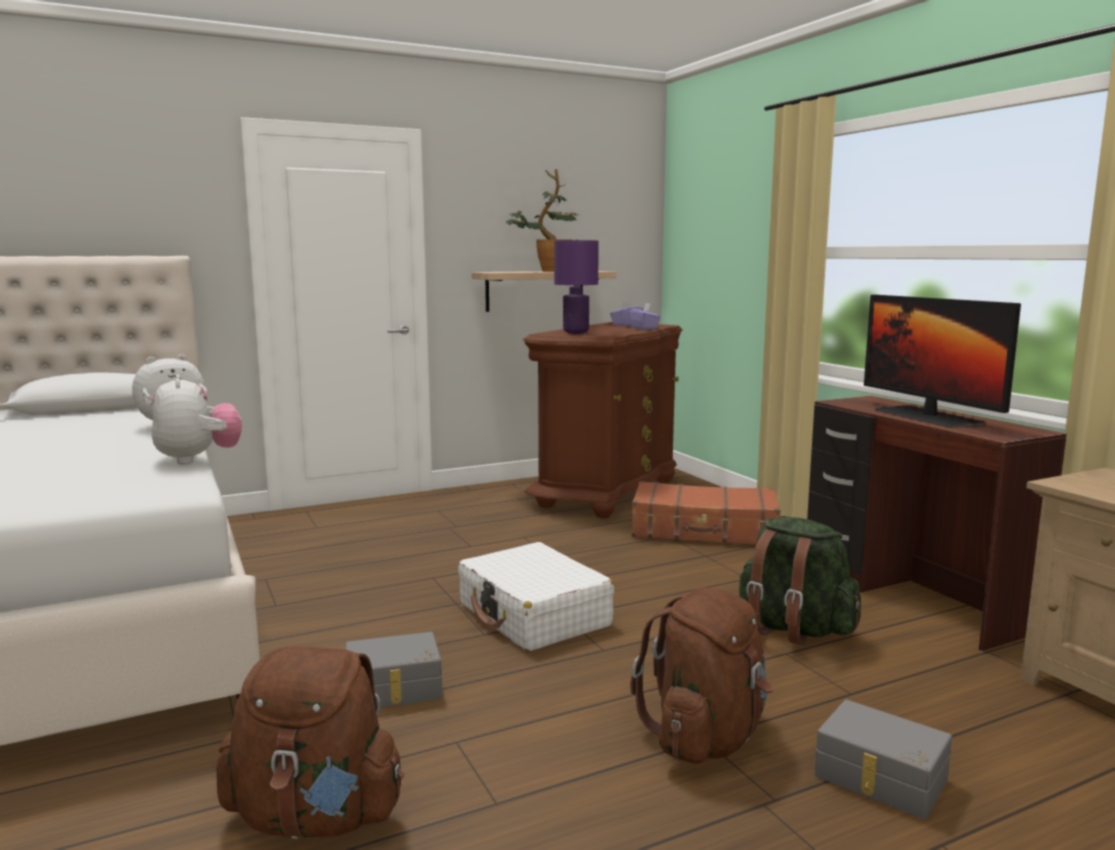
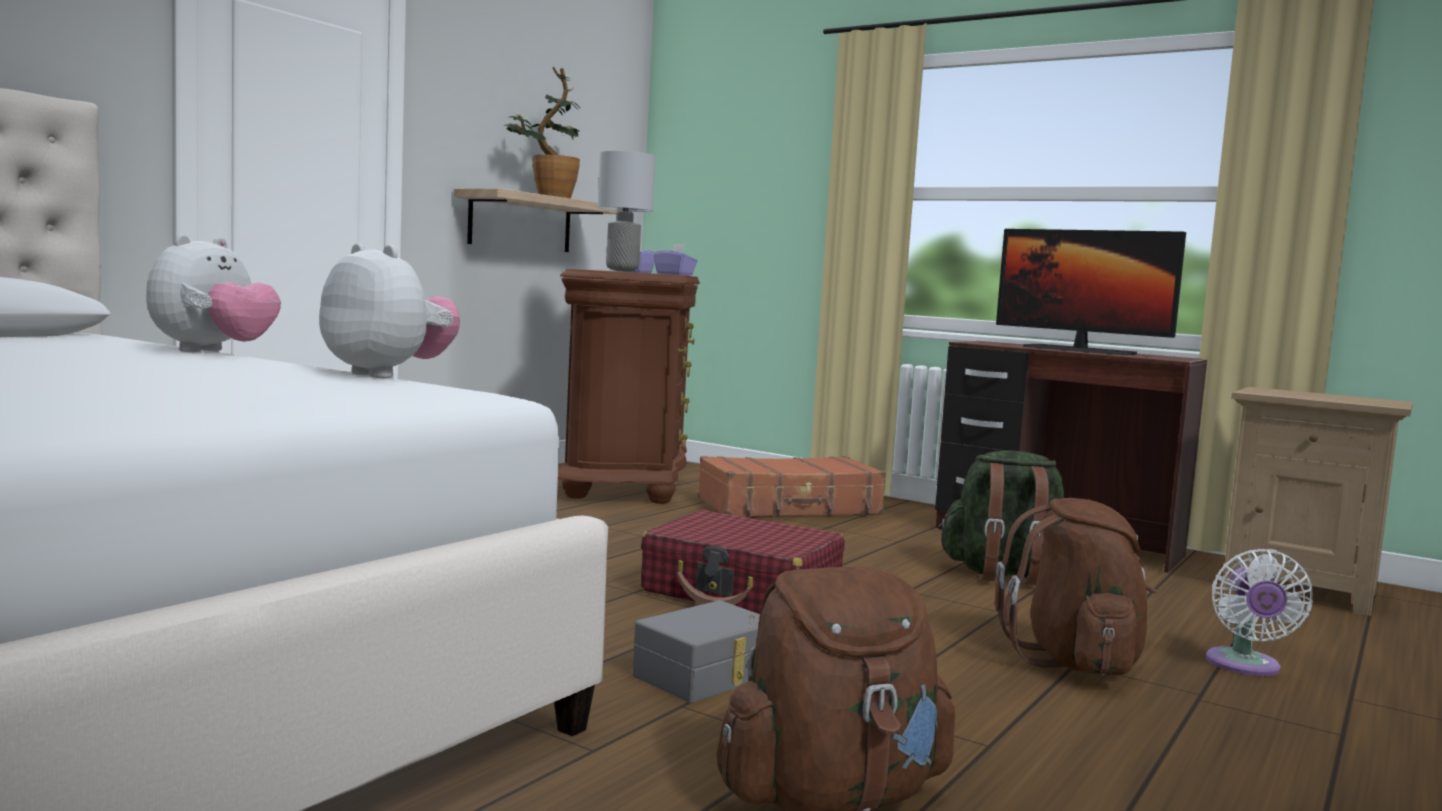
camera: 30 degrees left, 5 degrees down
white suitcase [458,542,614,652] -> red suitcase [641,510,844,614]
purple table lamp [554,239,599,334] -> grey table lamp [598,151,656,272]
grey storage box [814,700,952,819] -> white fan [1206,549,1313,676]

